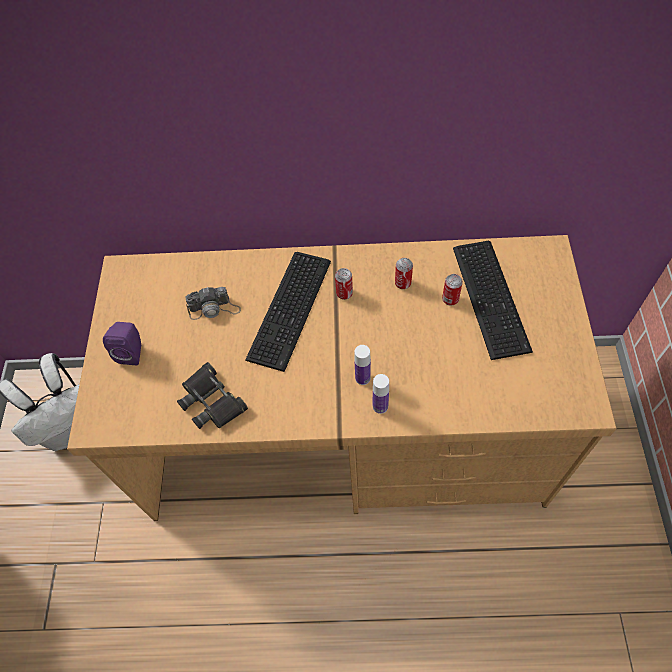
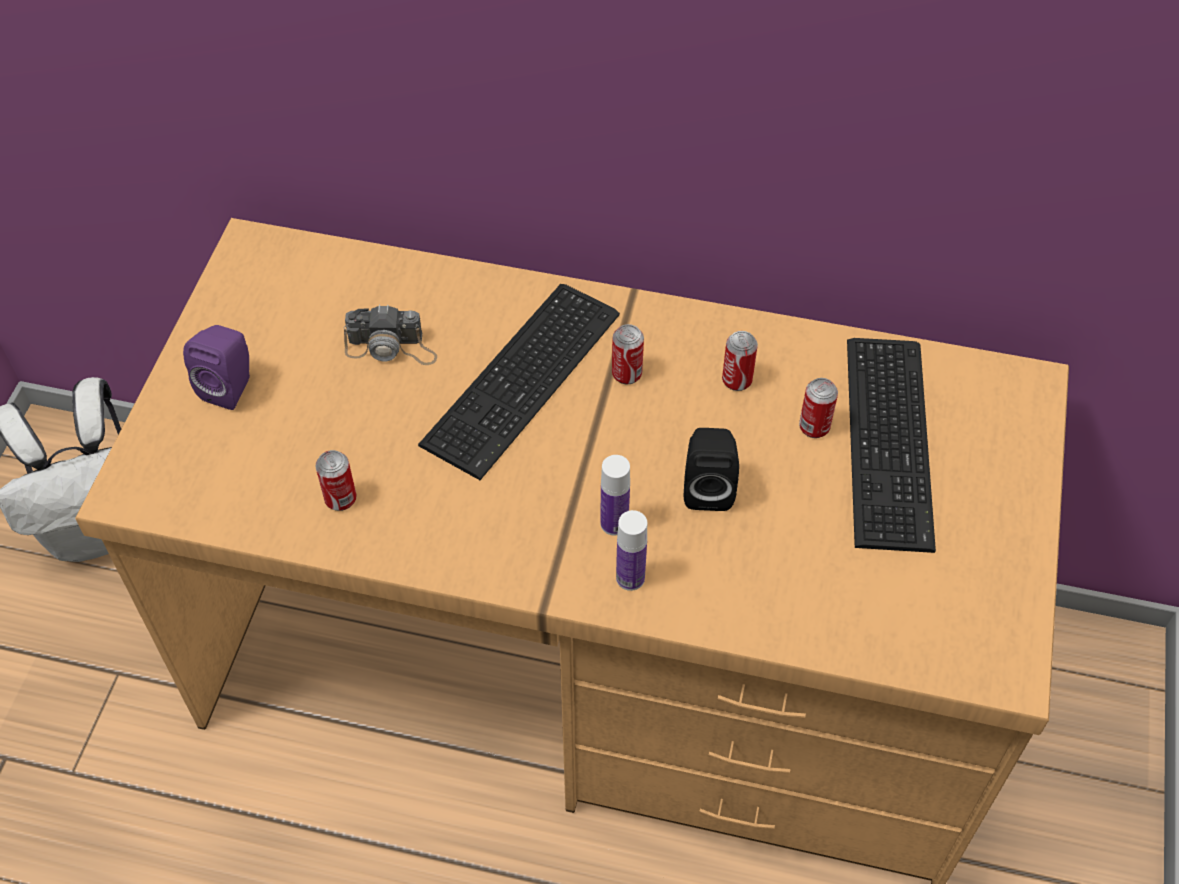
camera: 10 degrees right, 5 degrees down
black binoculars [177,362,248,429] -> can [315,450,357,511]
none -> black speaker [684,428,739,511]

